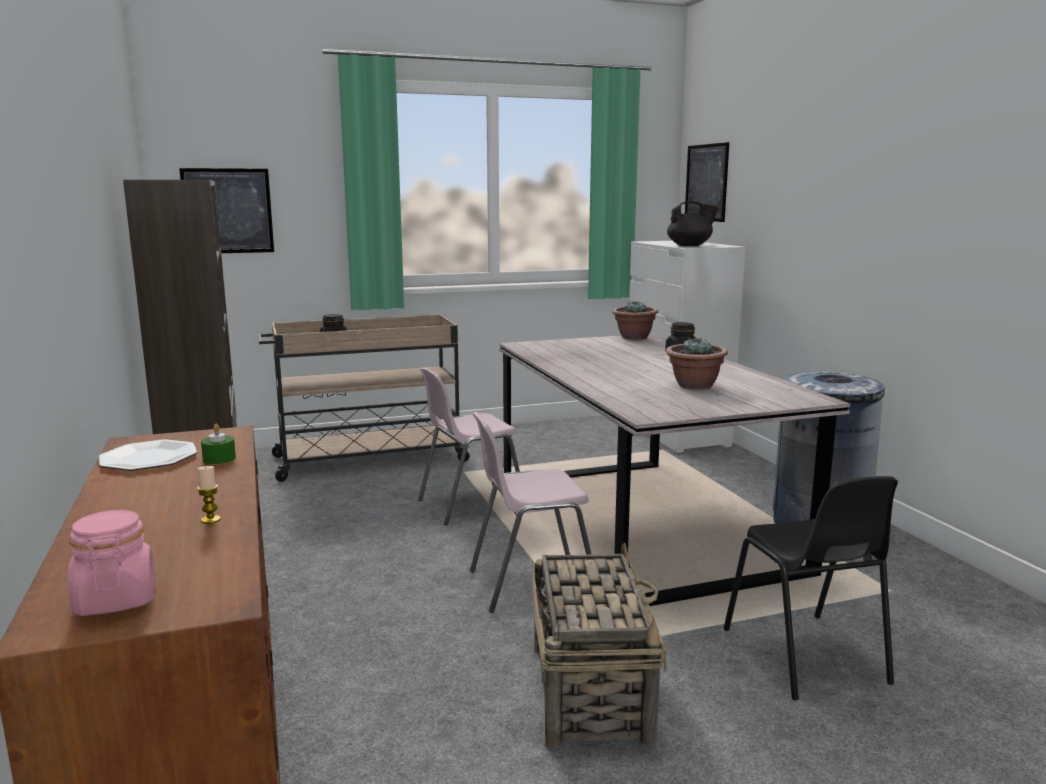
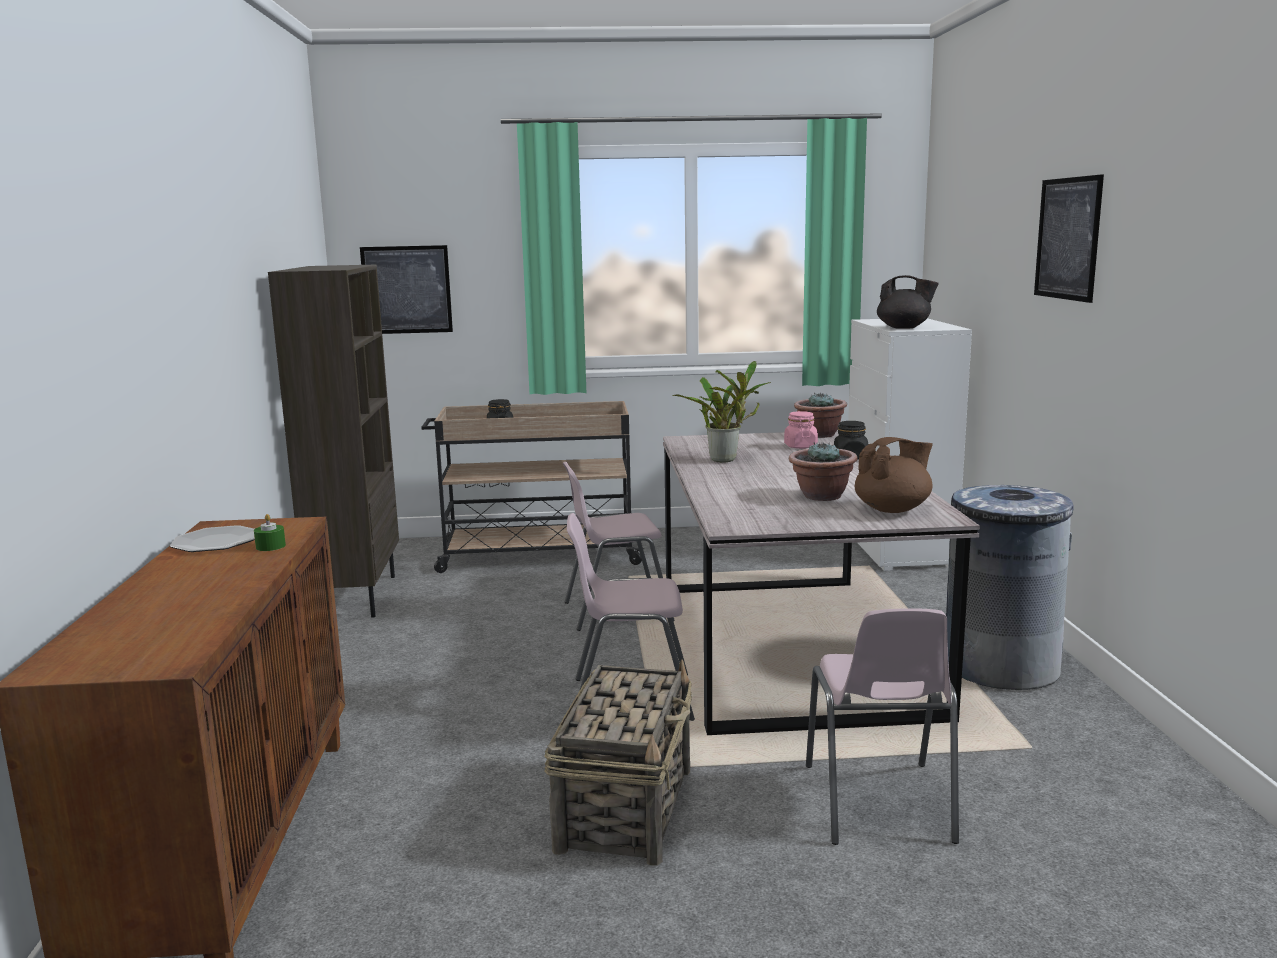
camera: 15 degrees right, 0 degrees up
pink jar [68,510,155,616] -> pink jar moved to [784,411,818,449]
candle [197,466,221,524] -> none
picture [685,142,729,222] -> picture moved to [1034,174,1104,303]
black chair [724,476,898,700] -> pink chair [806,608,959,845]
none -> potted plant [673,361,771,463]
none -> brown teapot [855,437,933,513]

